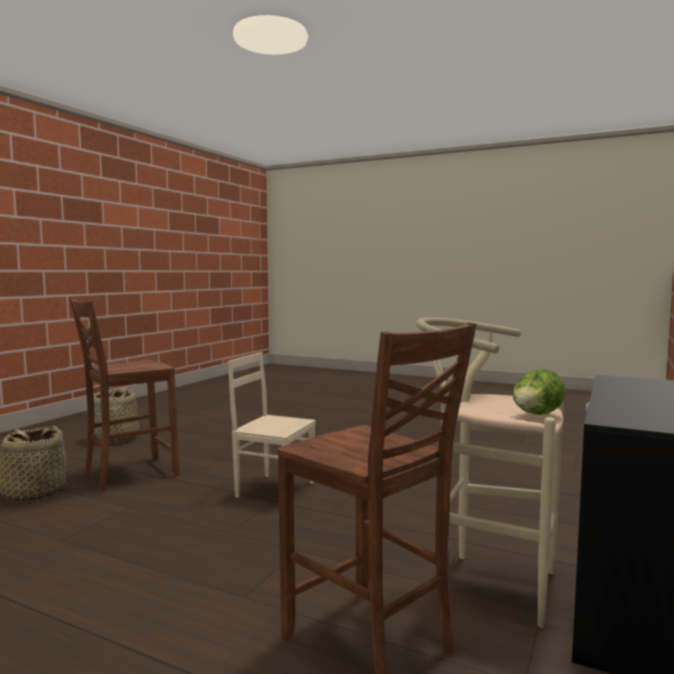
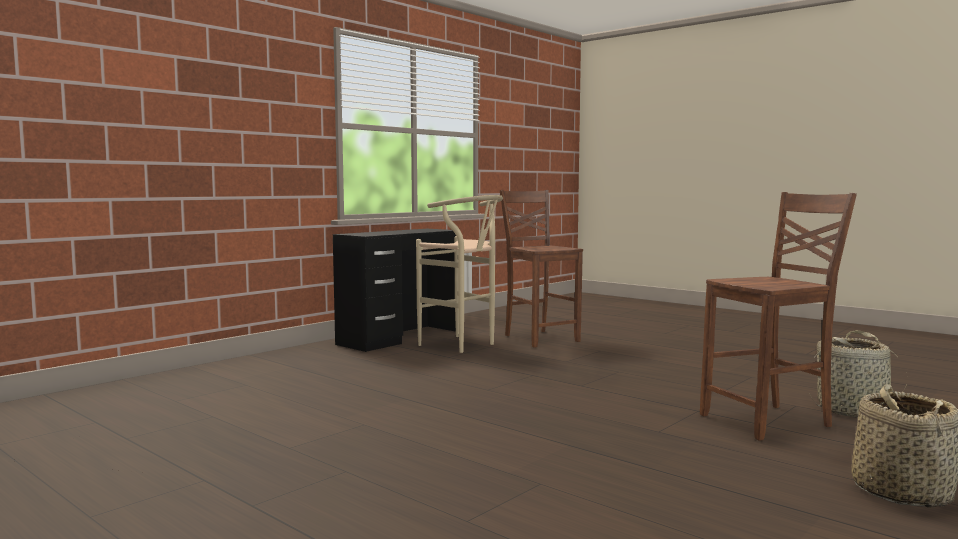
camera: 165 degrees left, 0 degrees up
beige chair [228,352,316,498] -> none
lettuce [513,369,566,415] -> none

